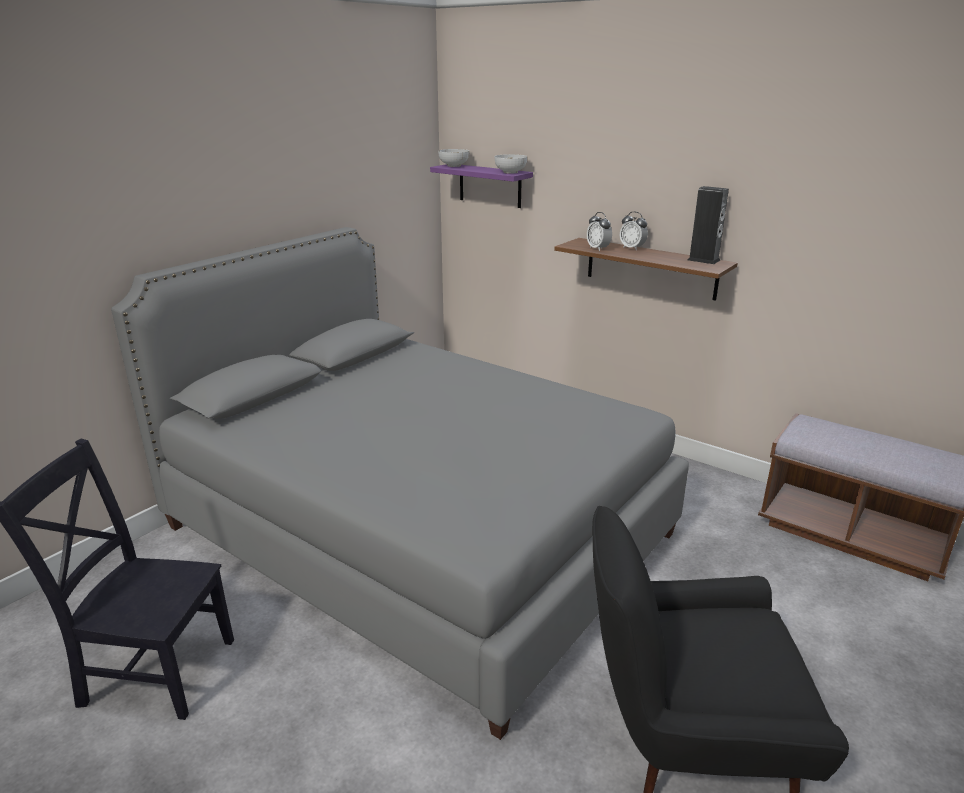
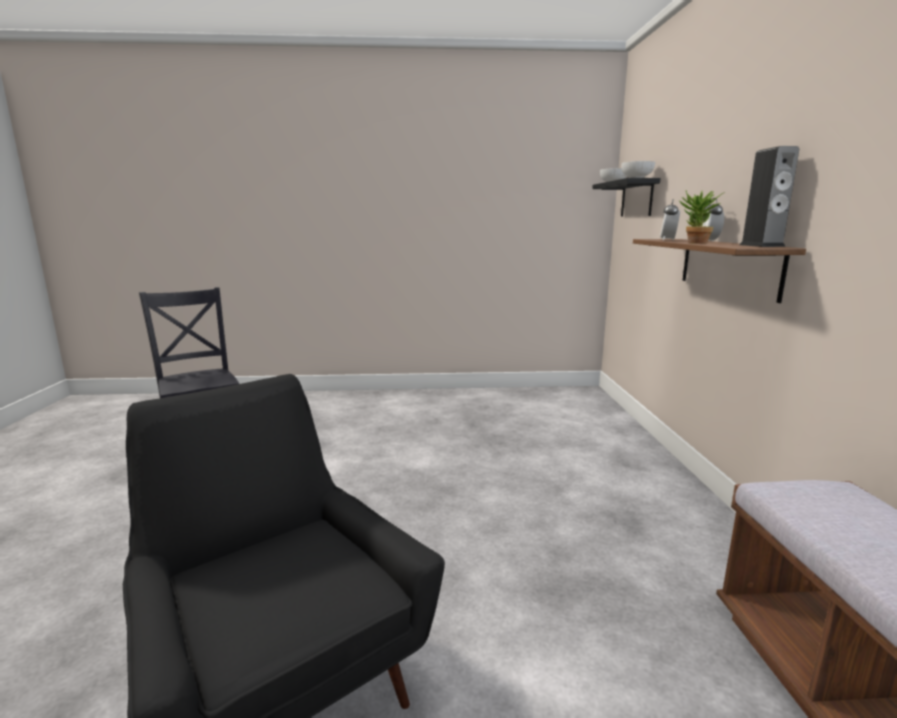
camera: 50 degrees right, 10 degrees down
grey bed [111,227,689,740] -> none
purple shelf [430,164,533,208] -> black shelf [592,178,660,216]
none -> potted plant [680,191,725,244]

